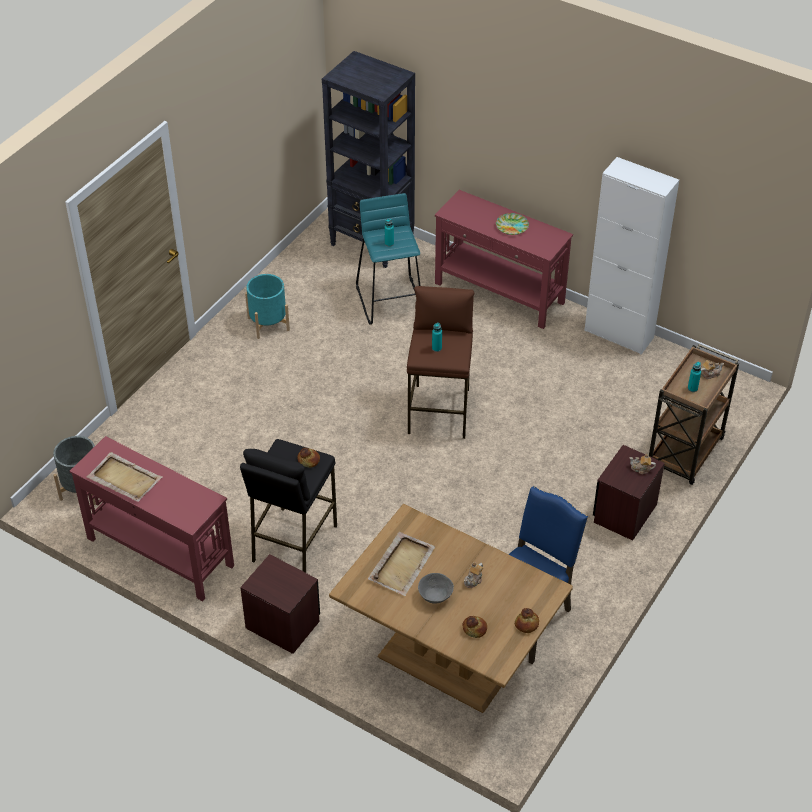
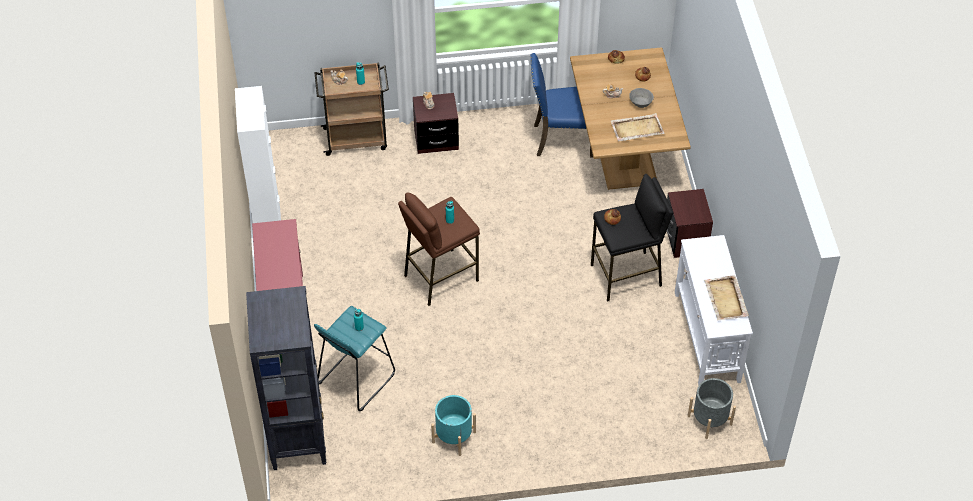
camera: 130 degrees left, 5 degrees up
red console table [70,436,234,601] -> white console table [675,235,753,385]
plate [496,213,529,235] -> none

